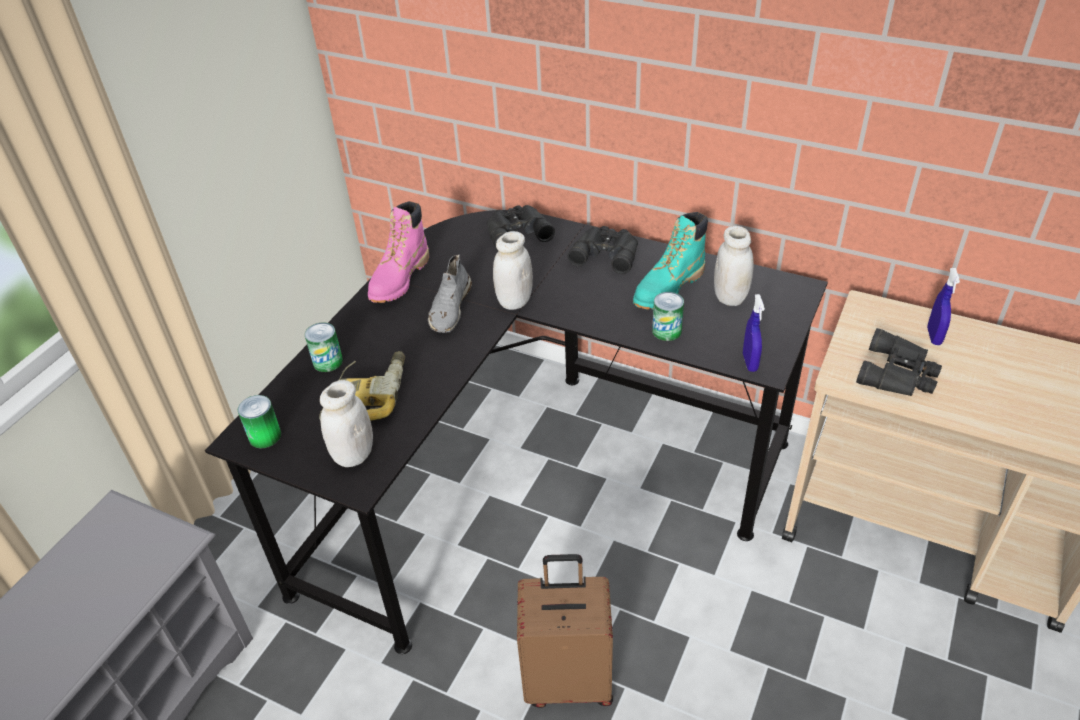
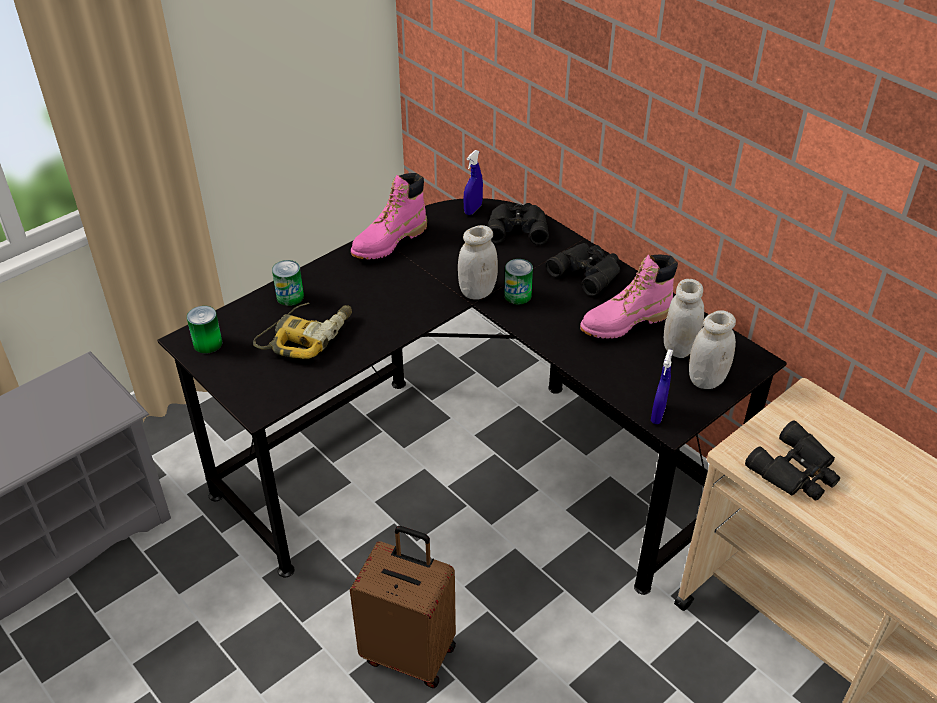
camera: 20 degrees right, 0 degrees up
white jar [320,380,373,467] -> white jar moved to [689,310,736,389]
grey shoe [428,255,472,333] -> none
turquoise boot [633,212,708,310] -> pink boot [580,254,678,339]
can [652,292,684,341] -> can moved to [504,259,533,304]
blue spray bottle [927,268,960,345] -> blue spray bottle moved to [464,150,483,215]

